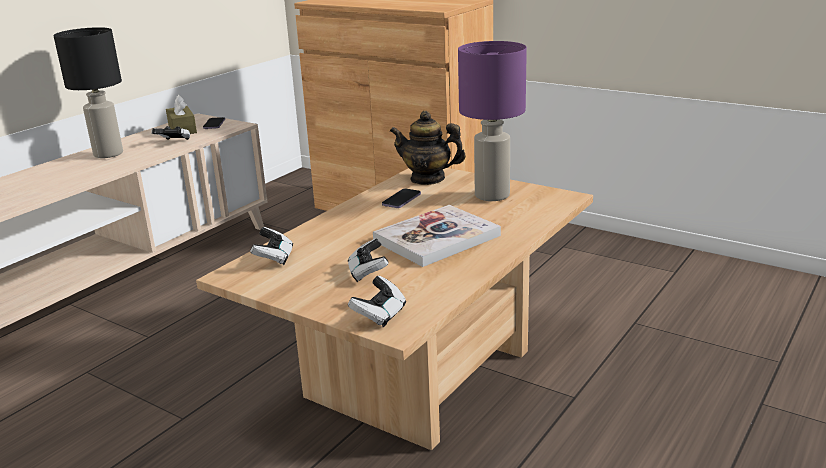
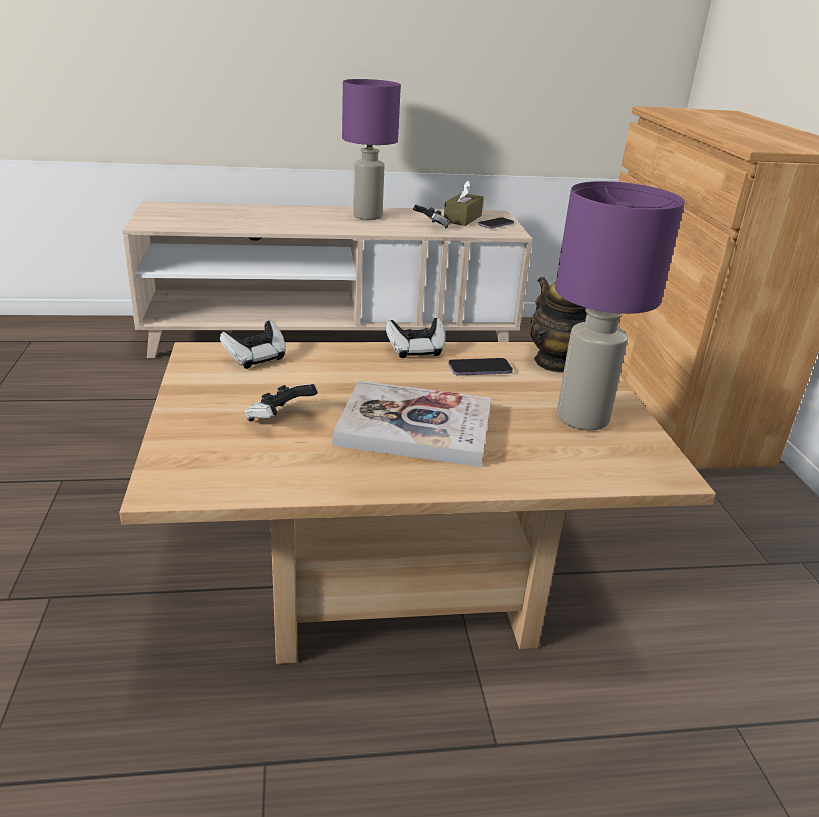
camera: 45 degrees right, 5 degrees up
black table lamp [54,27,123,158] -> purple table lamp [342,79,401,220]
game controller [348,276,406,327] -> game controller moved to [386,318,445,358]

